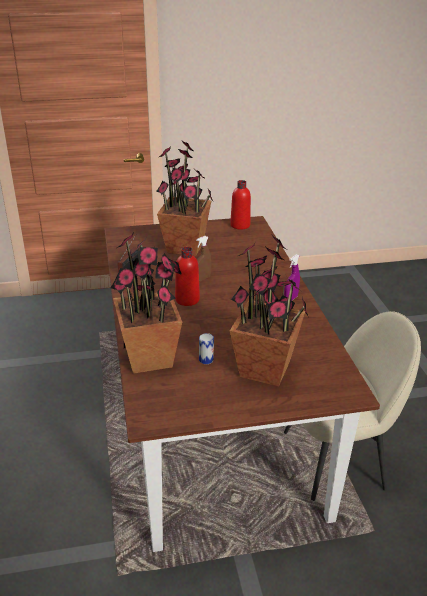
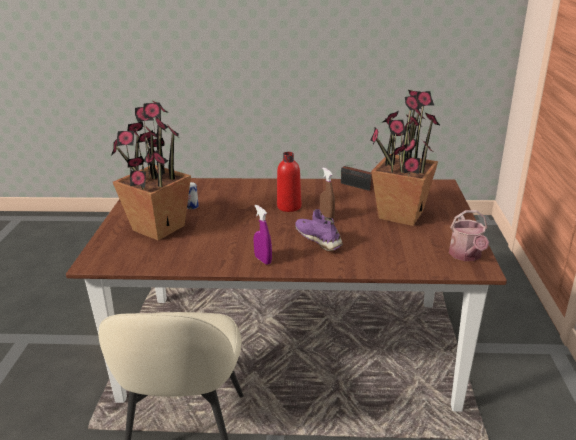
camera: 105 degrees right, 5 degrees down
potted plant [111,233,182,374] -> none
red bottle [230,180,251,230] -> watering can [449,210,489,261]
none -> purple shoe [295,209,343,251]

